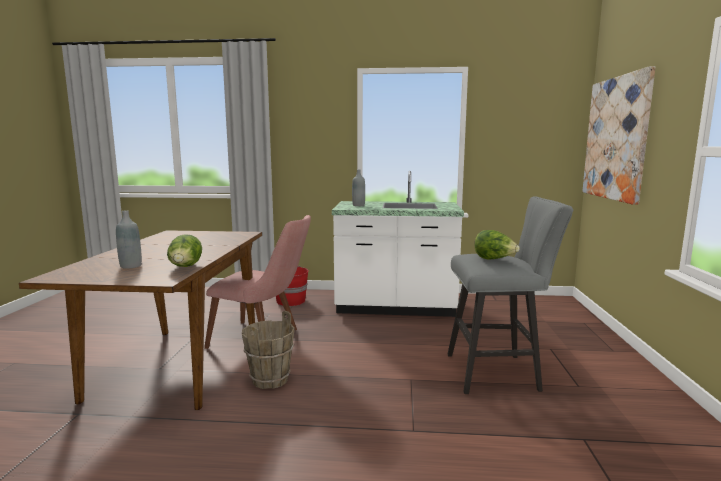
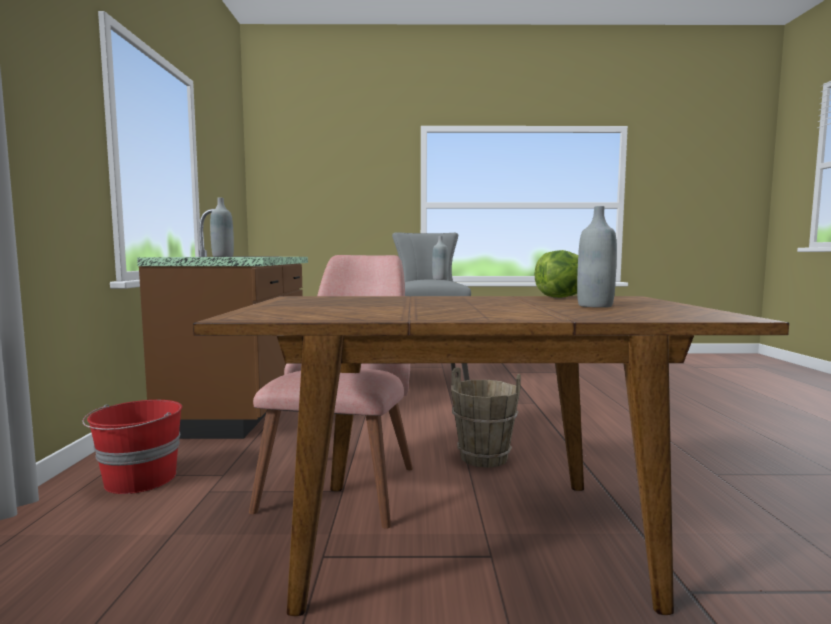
camera: 95 degrees left, 5 degrees down
white counter [332,171,464,317] -> brown counter [137,209,308,439]
lettuce [475,230,520,260] -> grey bottle [432,236,448,280]
picture [582,66,656,205] -> none

